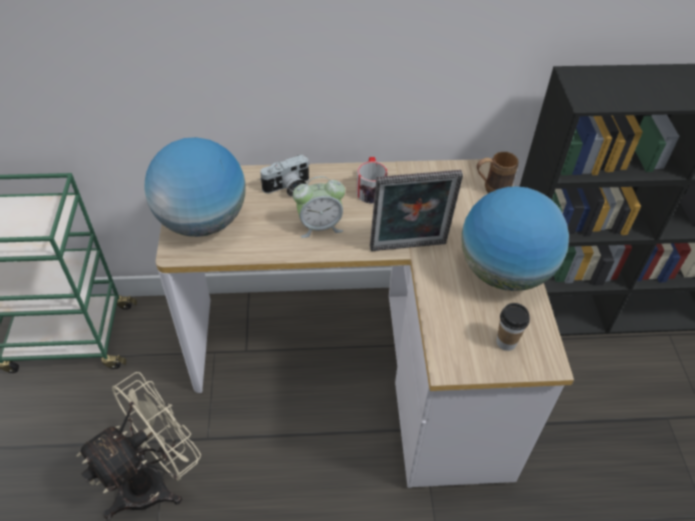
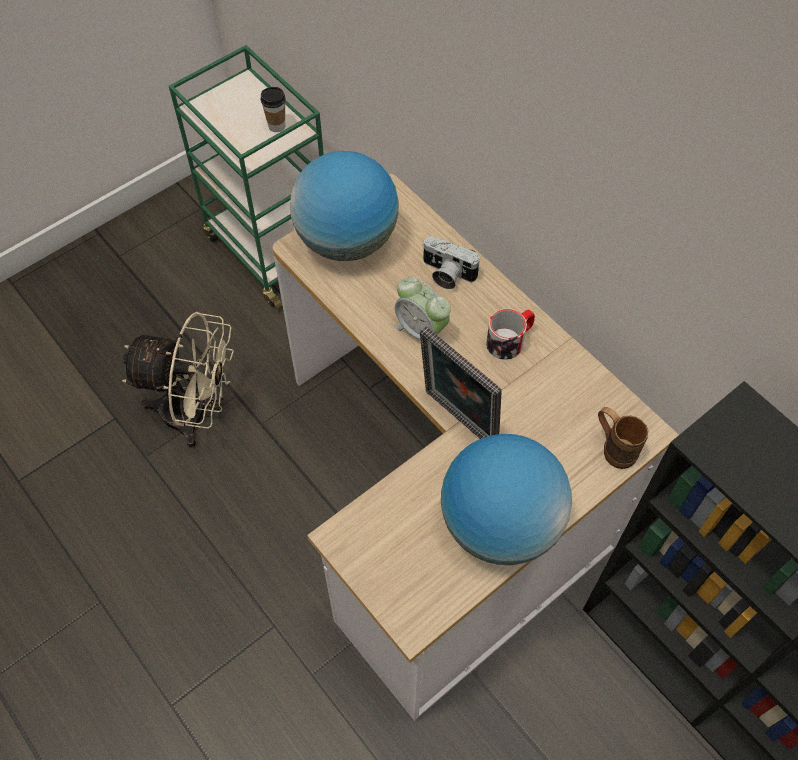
camera: 55 degrees right, 10 degrees up
cup [497,303,530,351] -> cup moved to [260,87,286,132]

